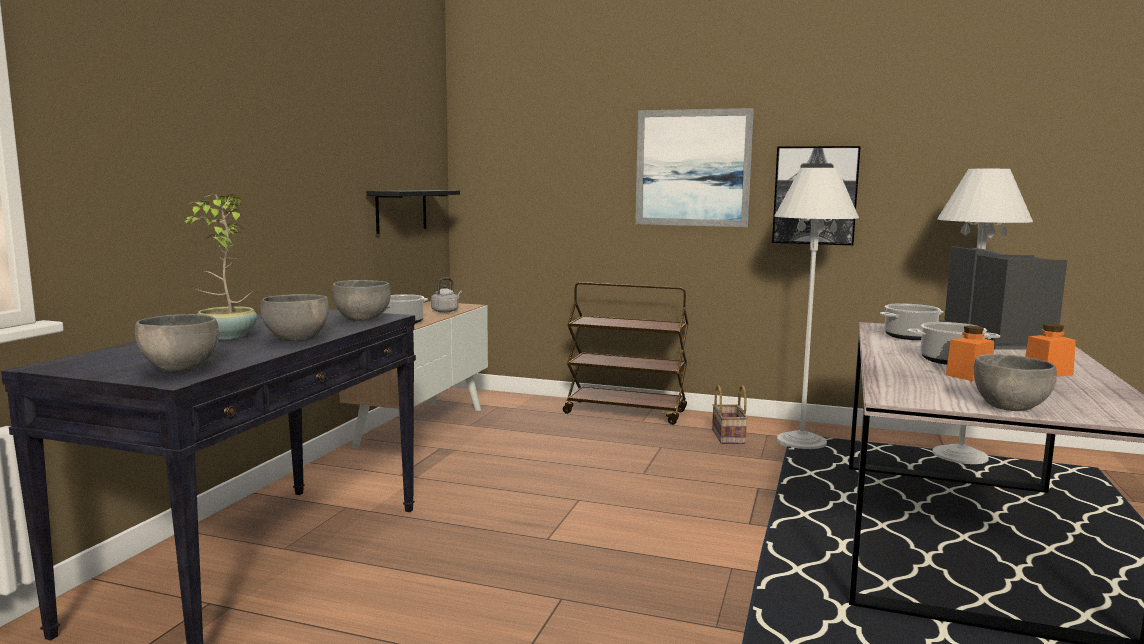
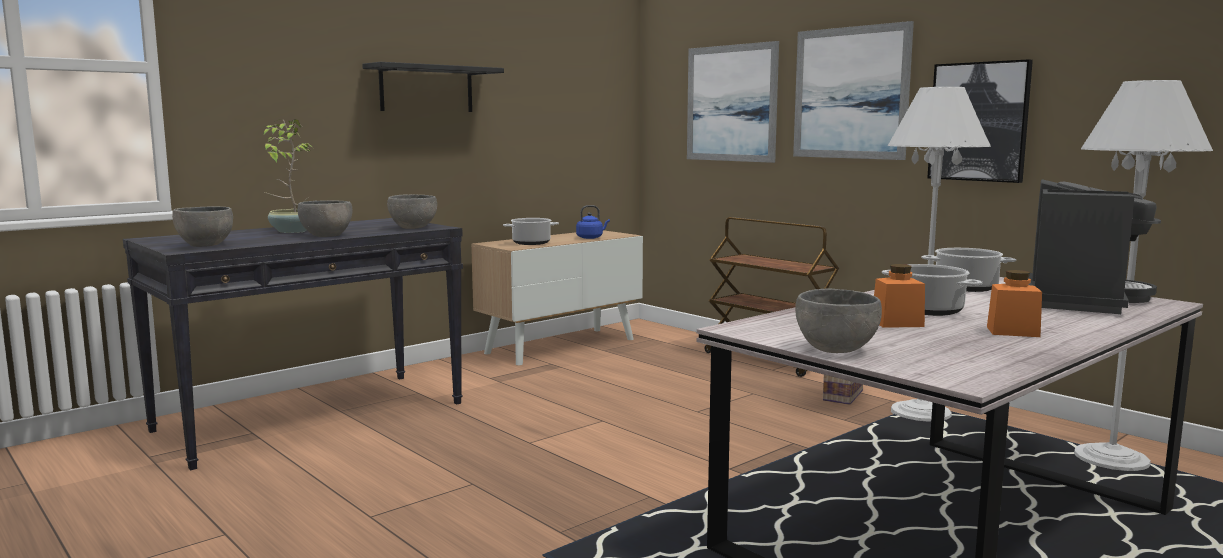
camera: 30 degrees right, 0 degrees up
black shelf [366,190,460,234] -> black shelf moved to [362,62,504,112]
grey kettle [431,278,462,313] -> blue kettle [576,205,610,239]
none -> picture [687,41,779,163]

